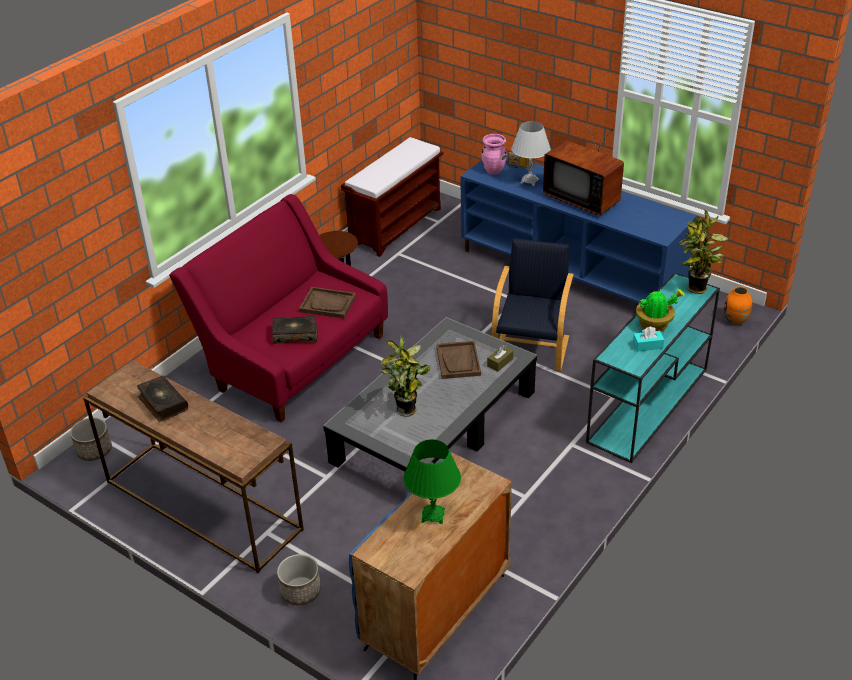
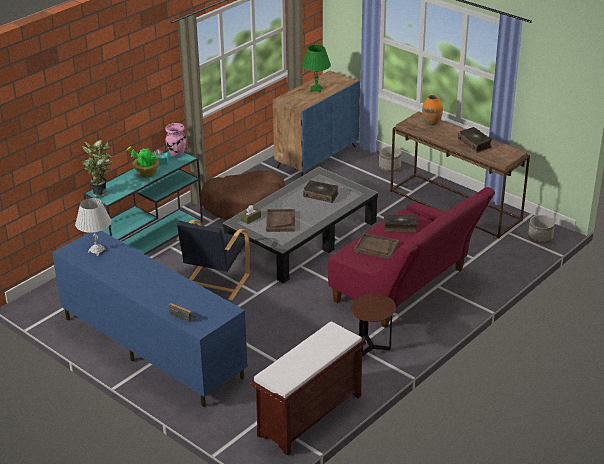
camera: 175 degrees left, 5 degrees down
potted plant [380,335,431,417] -> book [303,180,338,203]
pink vase [481,134,507,175] -> pink vase moved to [165,123,186,156]
white table lamp [511,121,551,186] -> white table lamp moved to [75,198,111,256]
television [543,124,624,216] -> none
orange vase [724,286,752,325] -> orange vase moved to [422,95,443,125]
none -> brown dog bed [201,170,285,219]

